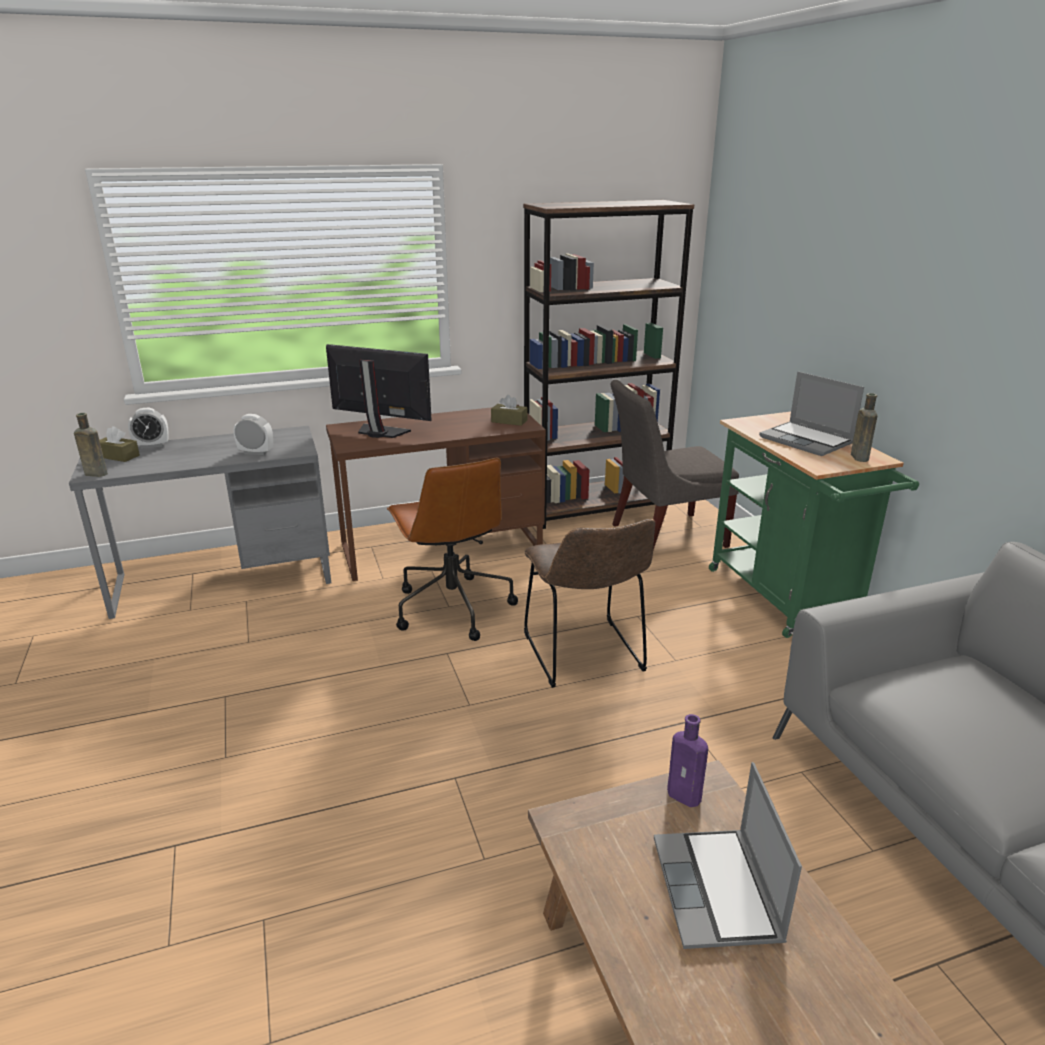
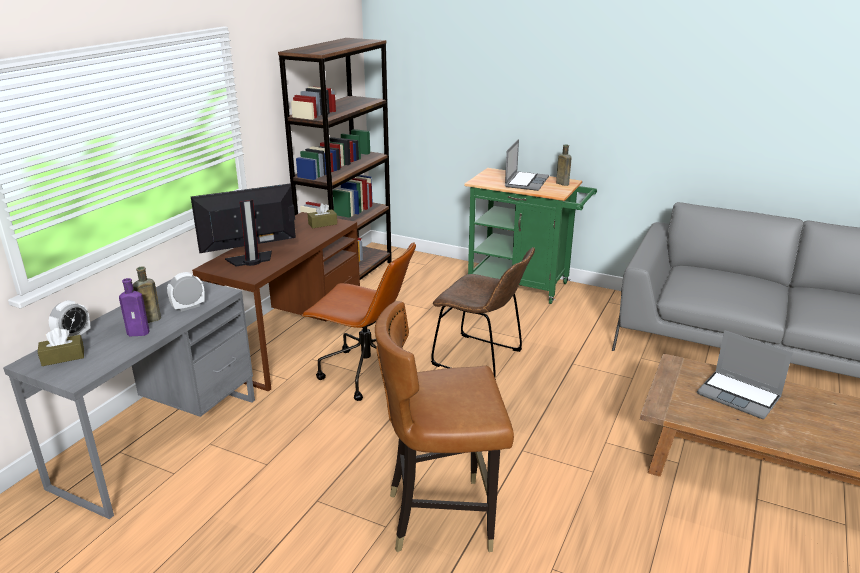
camera: 45 degrees left, 0 degrees up
brown bottle [74,413,108,477] -> brown bottle moved to [133,266,161,323]
grey chair [611,380,739,550] -> none
purple bottle [667,714,708,807] -> purple bottle moved to [119,278,150,336]
laptop [759,371,864,456] -> laptop turned 75 degrees counterclockwise [505,139,549,191]
none -> brown chair [375,301,514,552]

